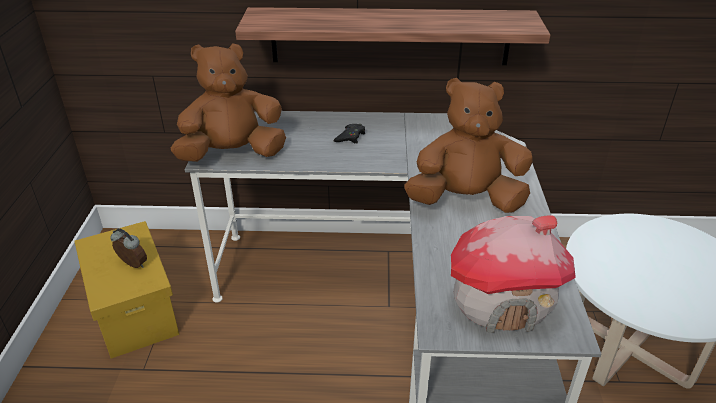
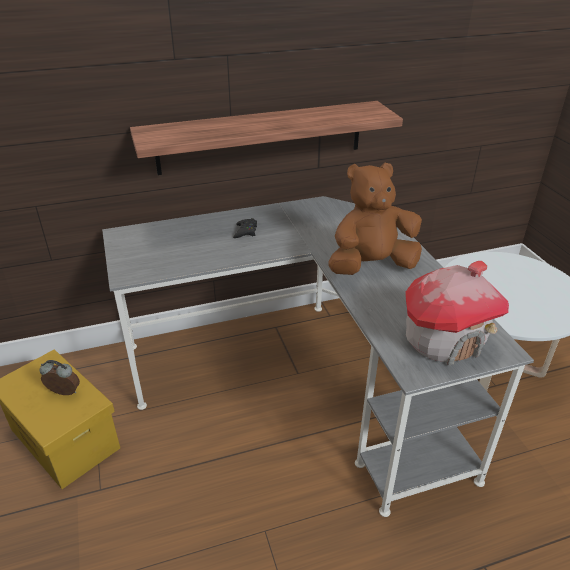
camera: 20 degrees left, 0 degrees up
brown plush toy [171,43,286,162] -> none

